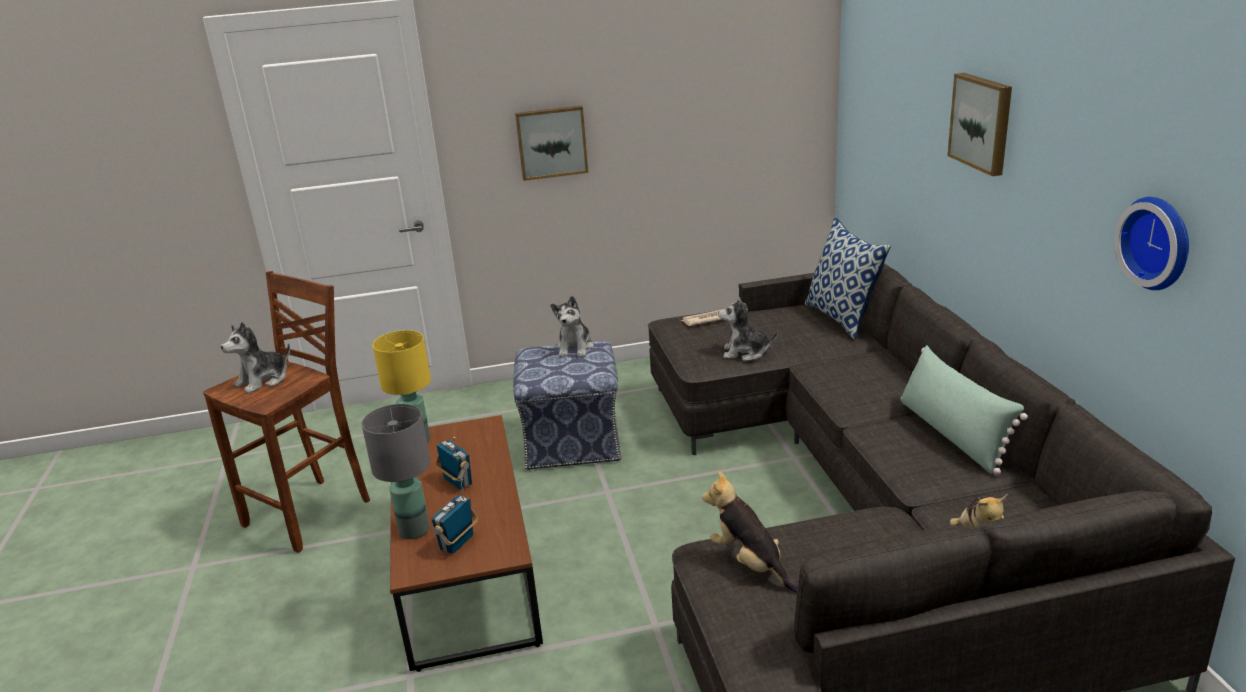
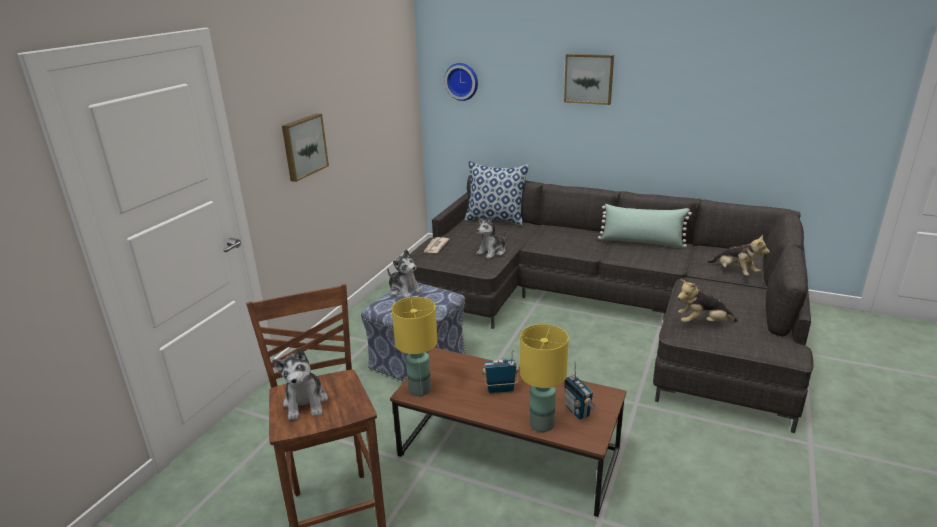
camera: 55 degrees left, 0 degrees up
grey table lamp [361,404,430,539] -> yellow table lamp [520,324,569,432]
wall clock [1115,197,1189,290] -> wall clock moved to [444,63,478,101]

